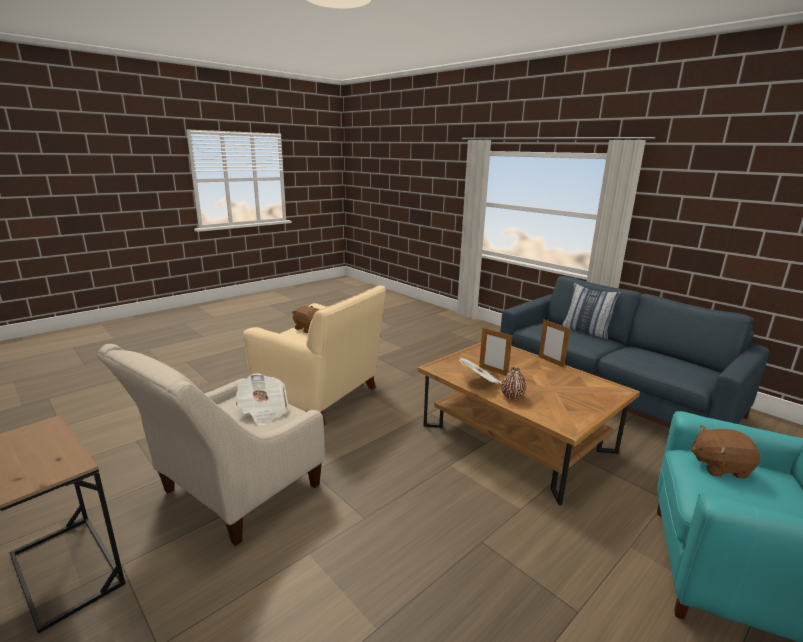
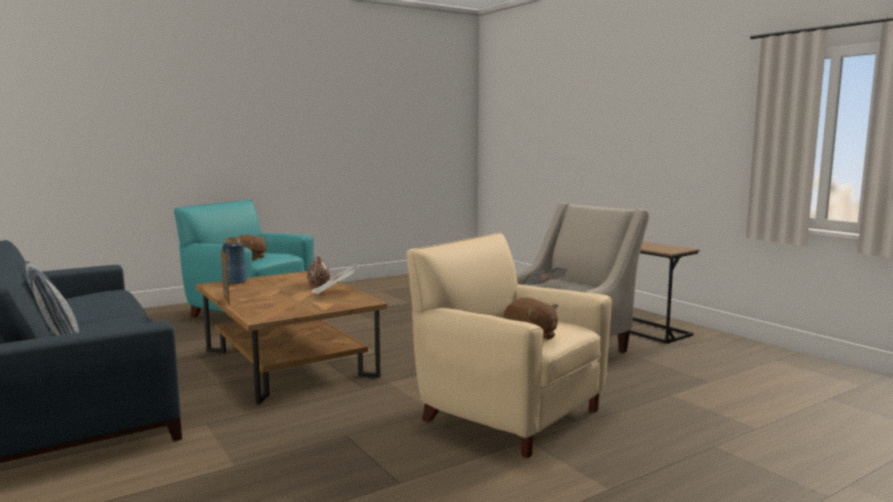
camera: 170 degrees left, 10 degrees down
picture frame [479,327,512,375] -> none
none -> blue vase [222,237,247,284]

